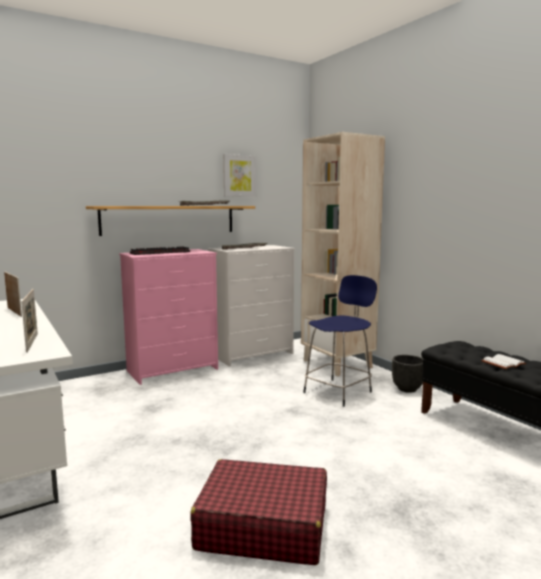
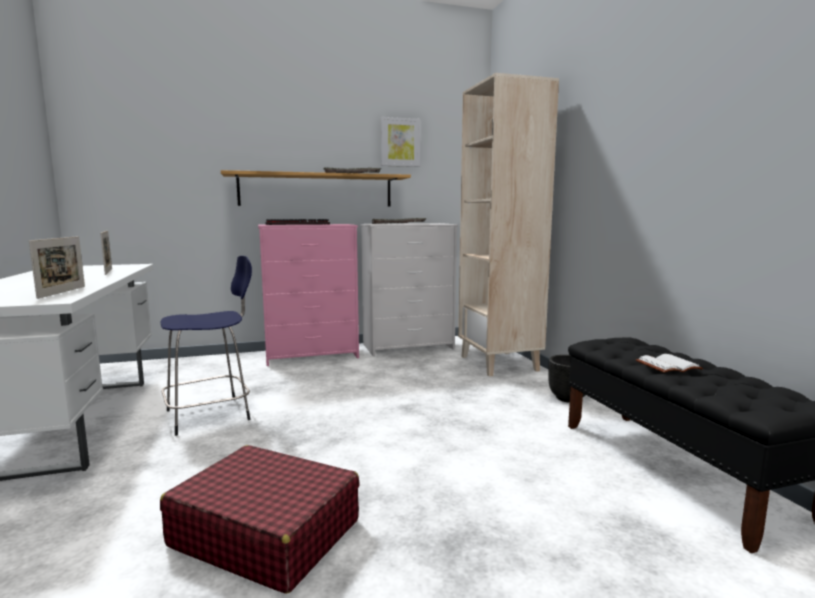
camera: 15 degrees right, 0 degrees up
blue stool [303,275,377,407] -> blue stool moved to [160,256,252,436]

